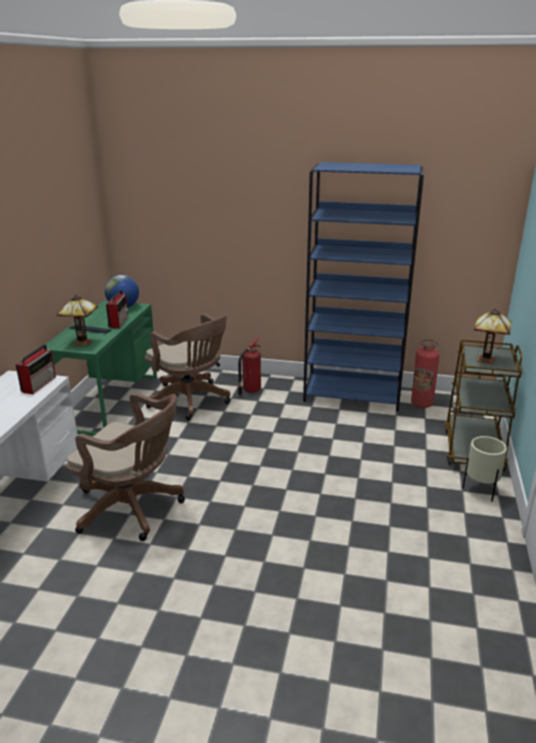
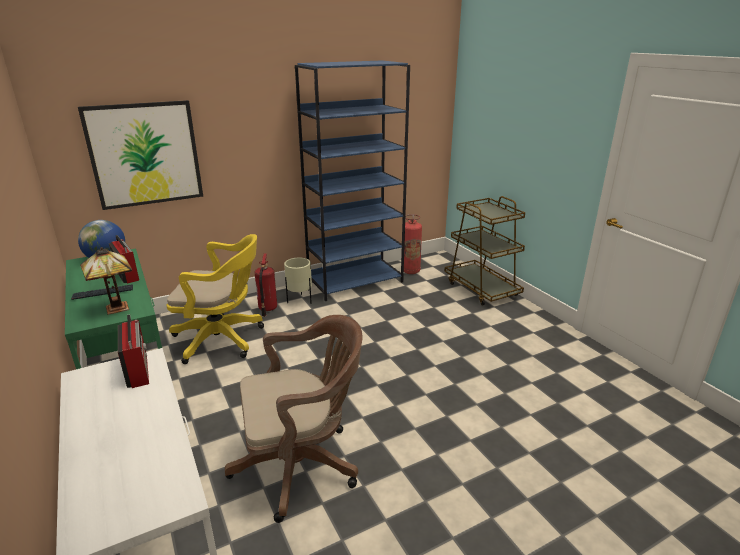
camera: 40 degrees left, 0 degrees up
brown office chair [145,314,230,421] -> yellow office chair [167,234,264,364]
beige planter [462,436,507,502] -> beige planter moved to [284,258,312,304]
table lamp [474,309,512,364] -> none
none -> picture [78,100,203,210]

